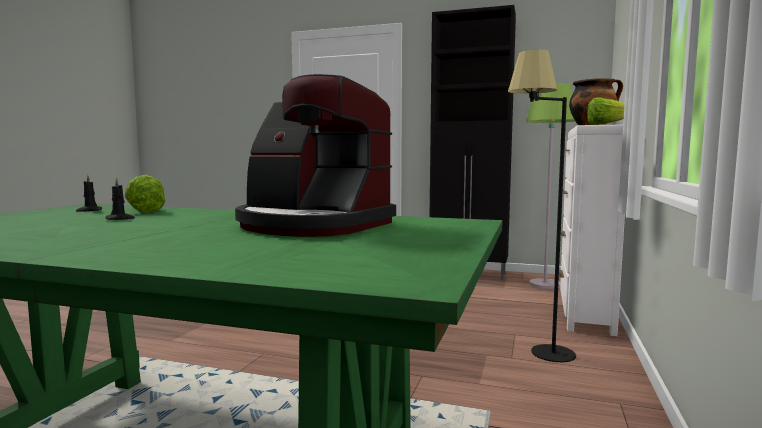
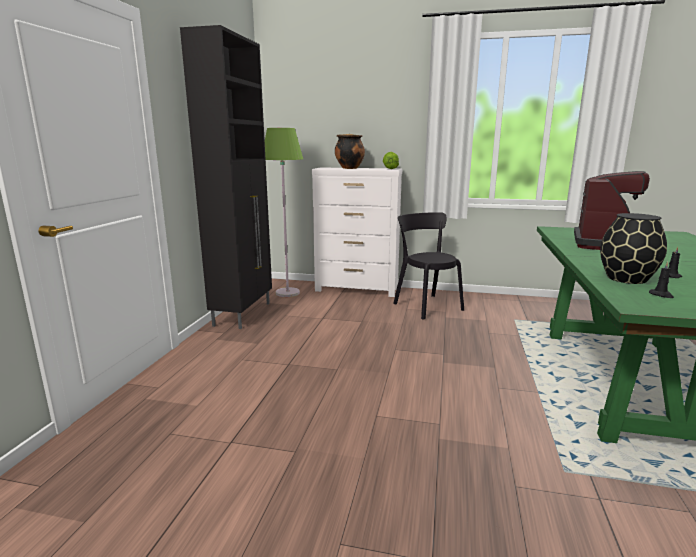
camera: 95 degrees left, 10 degrees up
lettuce [125,175,166,213] -> black vase [600,213,667,284]
black floor lamp [508,49,576,362] -> black chair [393,212,464,320]

